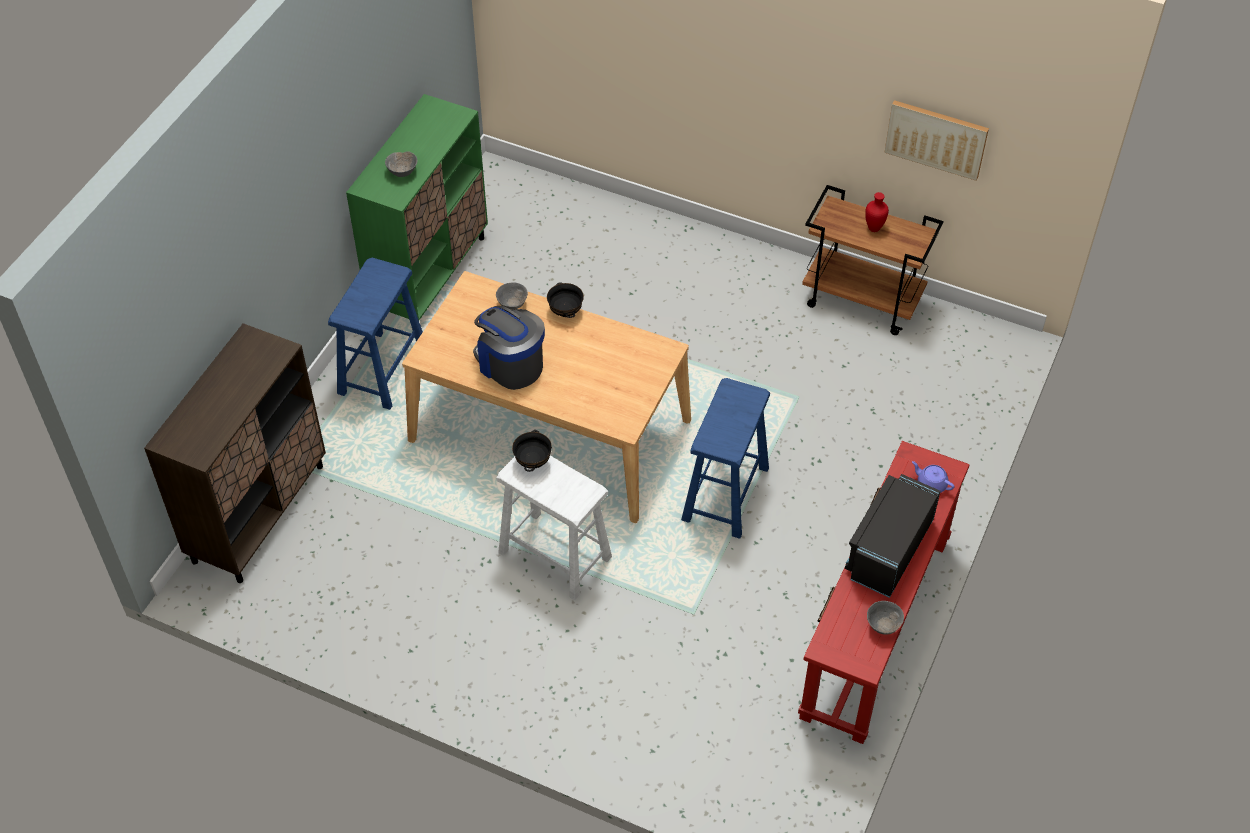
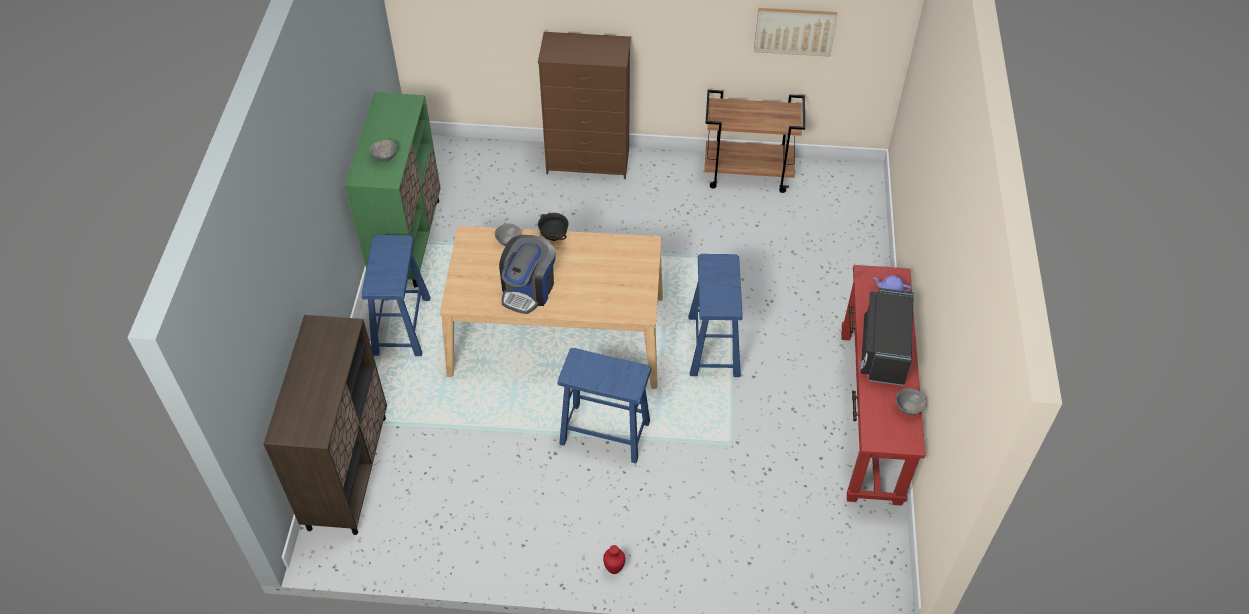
camera: 20 degrees left, 0 degrees up
coffee machine [473,306,545,390] -> coffee machine turned 90 degrees counterclockwise [499,235,556,314]
white stool [496,456,612,600] -> blue stool [558,348,651,463]
black bowl [512,430,552,472] -> none
red vase [865,192,889,232] -> red vase moved to [603,545,625,574]
none -> brown dresser [538,32,631,179]

